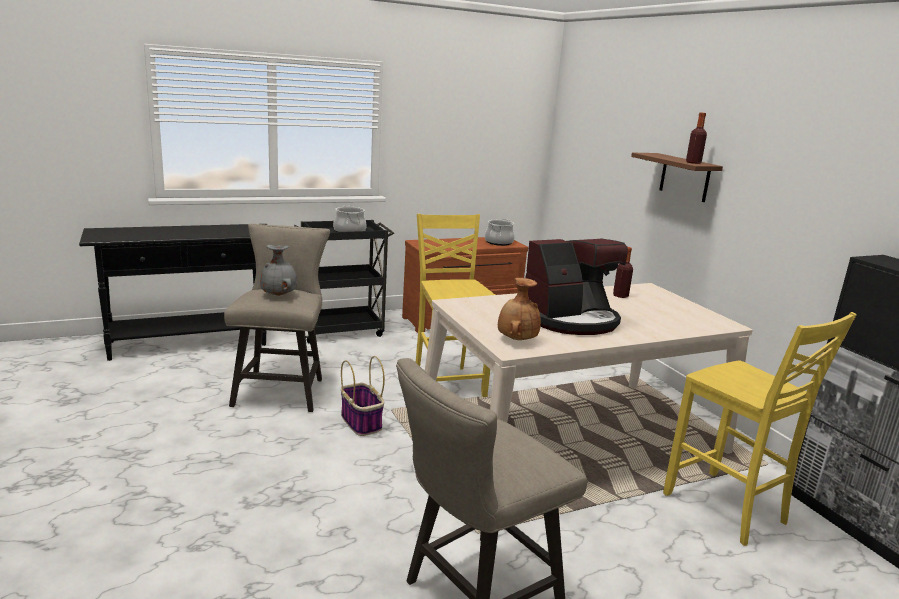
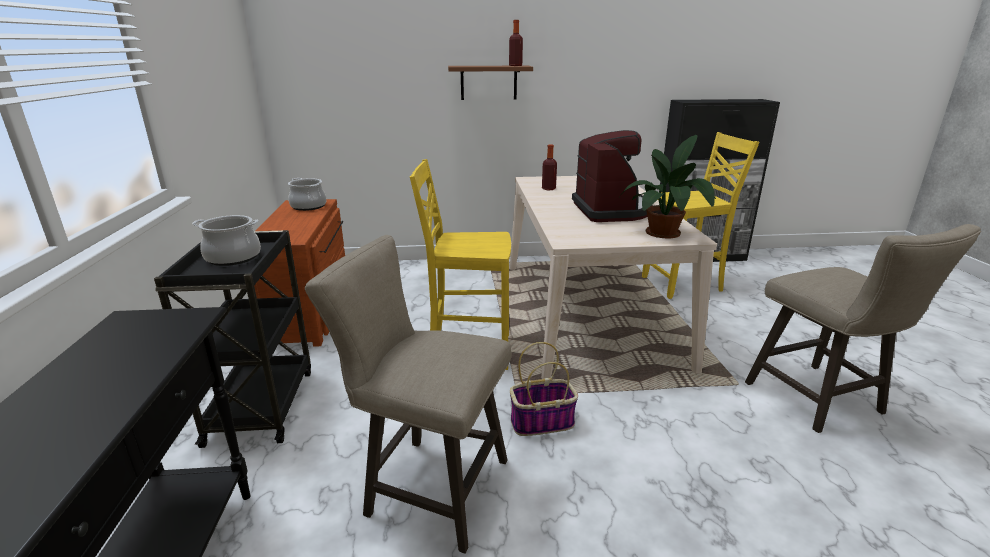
camera: 70 degrees left, 5 degrees up
grey vase [260,245,297,296] -> none
brown vase [498,278,541,340] -> potted plant [619,135,716,238]

